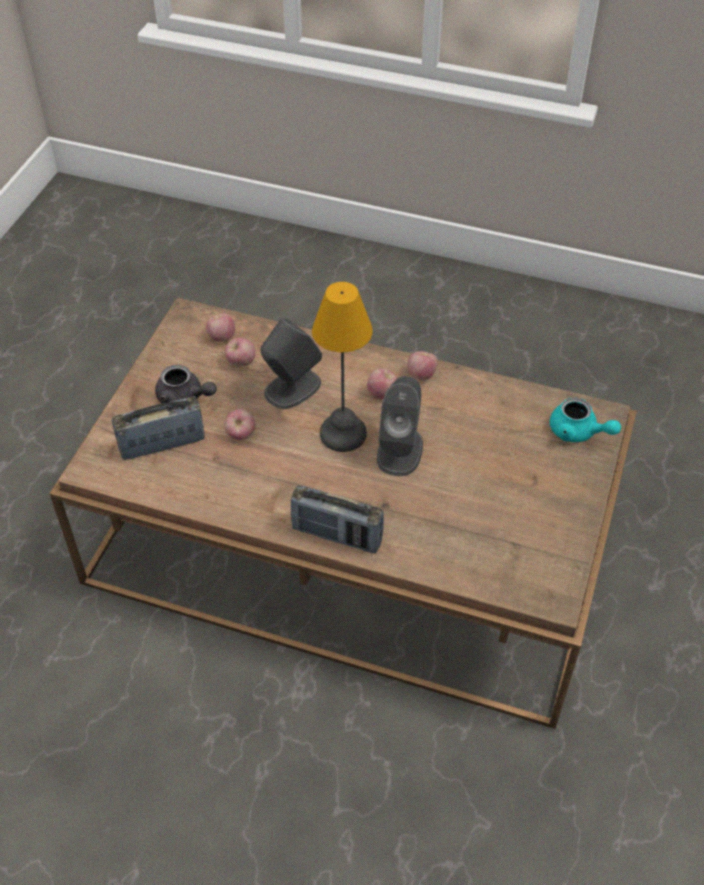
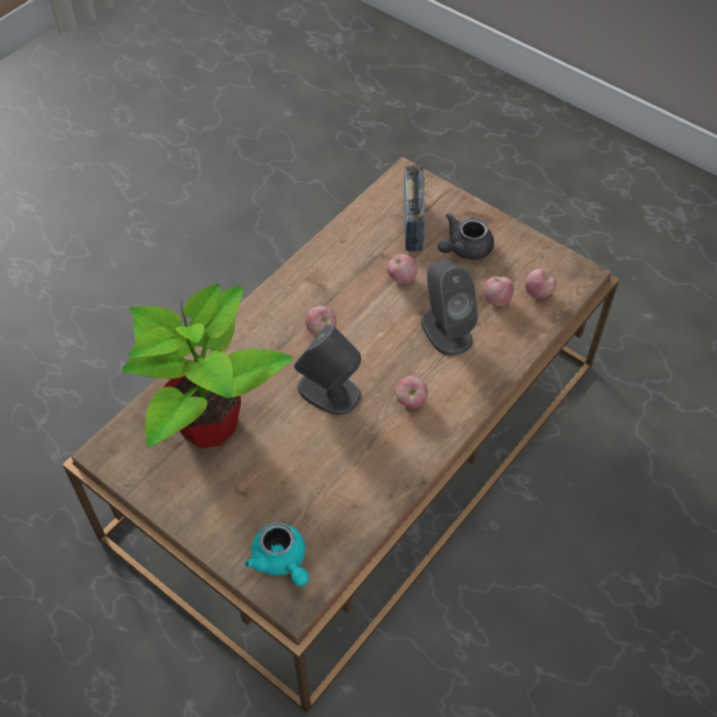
camera: 110 degrees right, 5 degrees up
radio [291,485,384,553] -> none
table lamp [312,282,373,452] -> none
apple [408,351,437,380] -> apple moved to [305,306,337,336]
turquoise teapot [550,397,621,442] -> turquoise teapot turned 90 degrees counterclockwise [245,523,309,586]
none -> potted plant [122,283,293,448]

